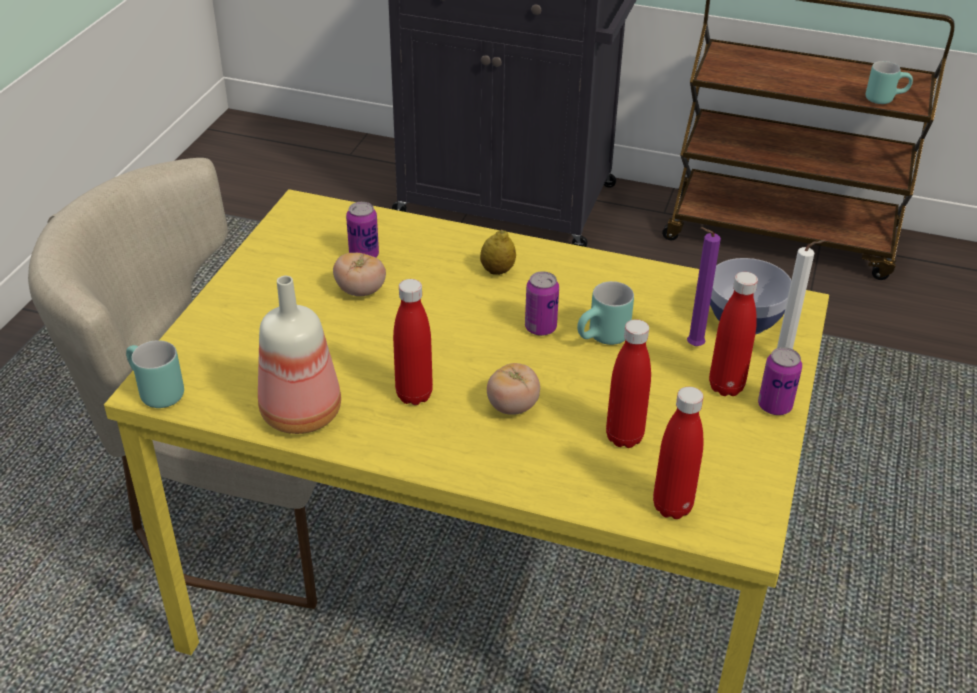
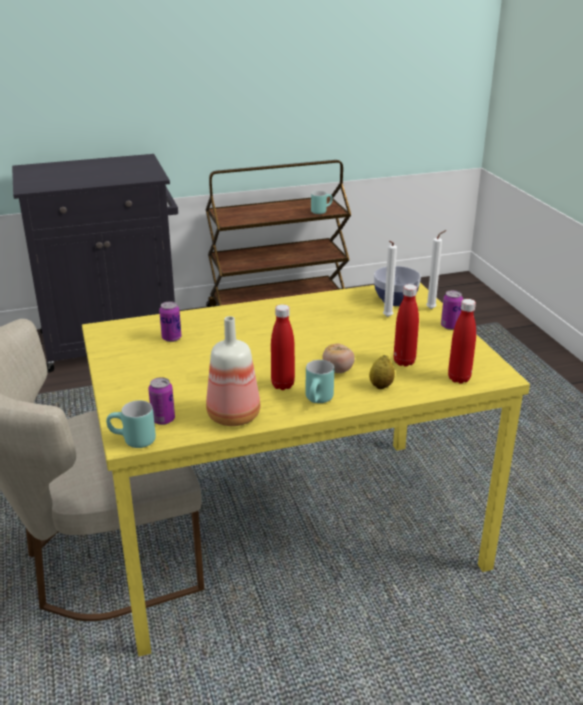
camera: 35 degrees left, 10 degrees down
tomato [333,253,386,296] -> none
lemon [480,230,516,275] -> lemon moved to [369,355,395,389]
can [525,271,559,336] -> can moved to [148,377,175,425]
turquoise mug [577,281,634,345] -> turquoise mug moved to [305,360,334,403]
purple candle [687,227,721,346] -> white candle [383,241,397,317]
red bottle [709,272,758,396] -> none

